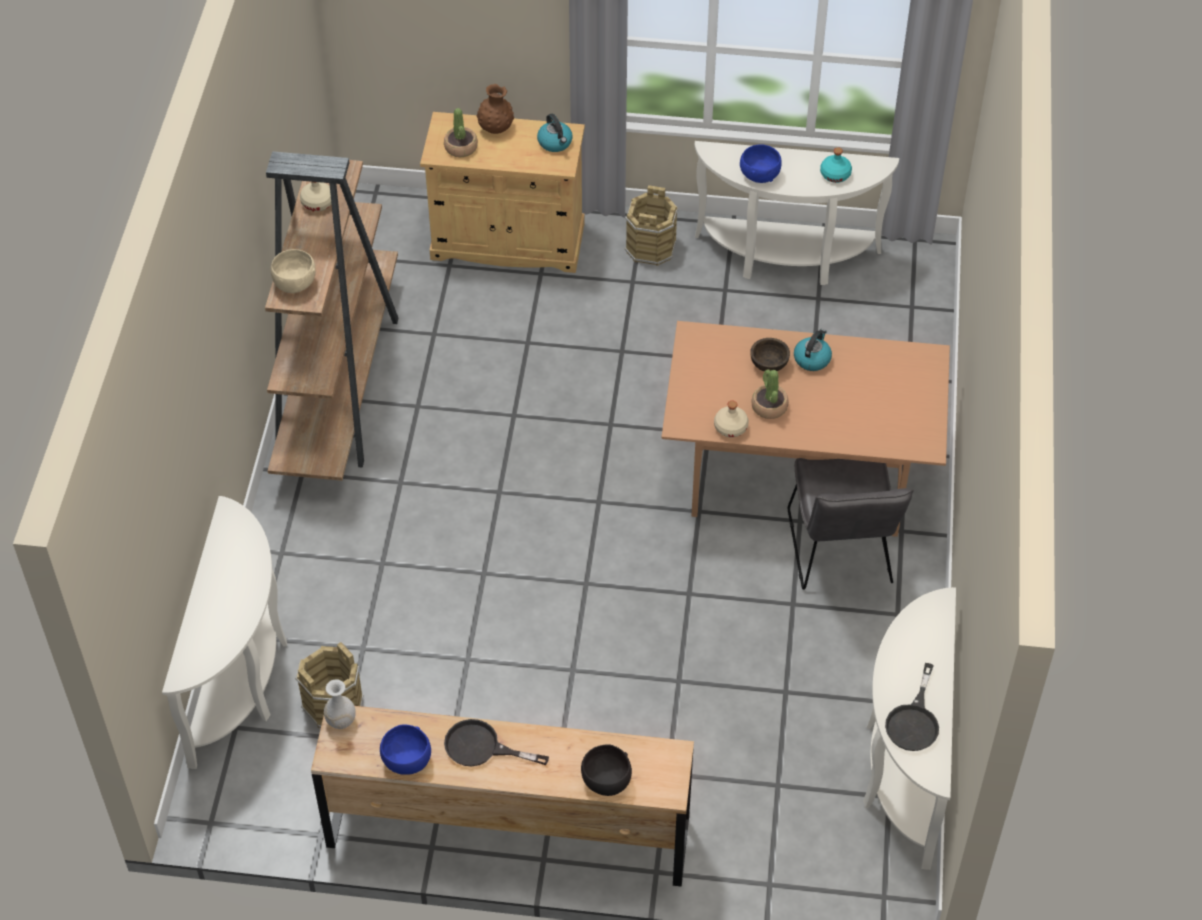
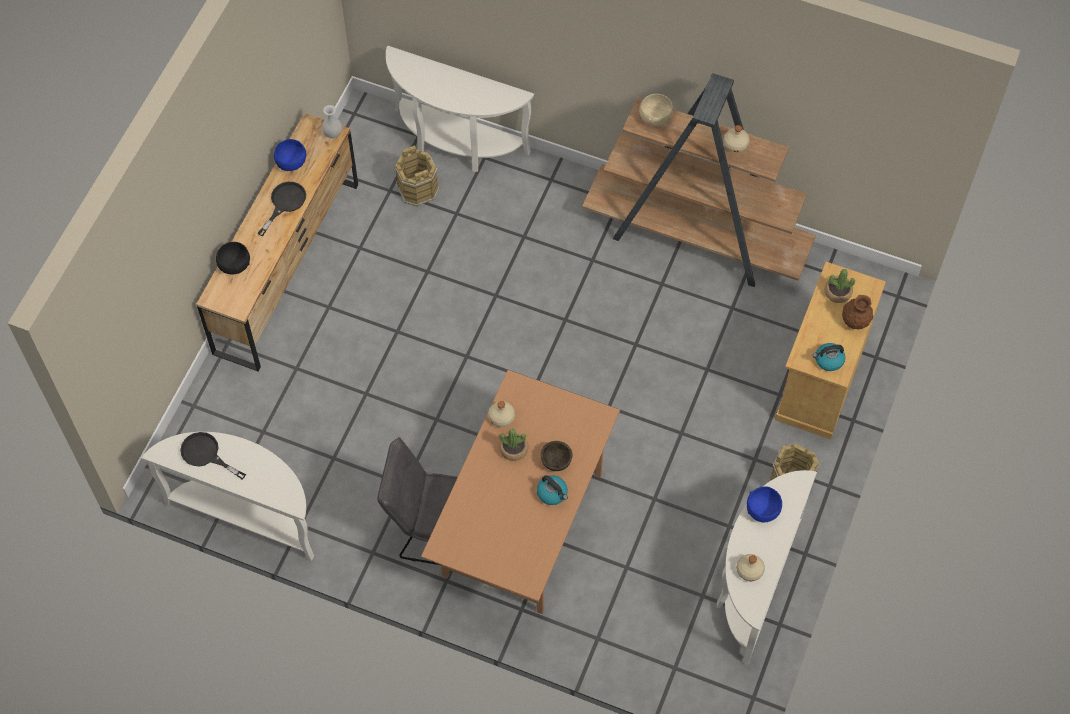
camera: 105 degrees right, 10 degrees up
turquoise bottle [820,147,852,183] -> beige bottle [736,554,765,581]

